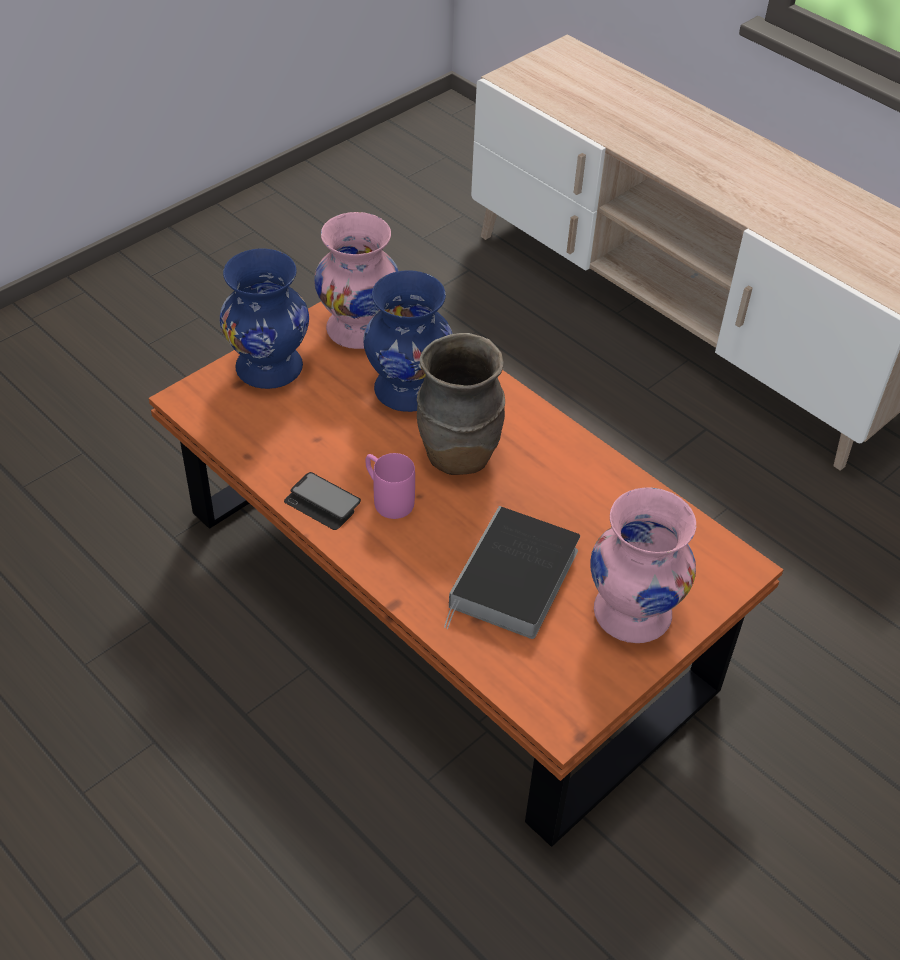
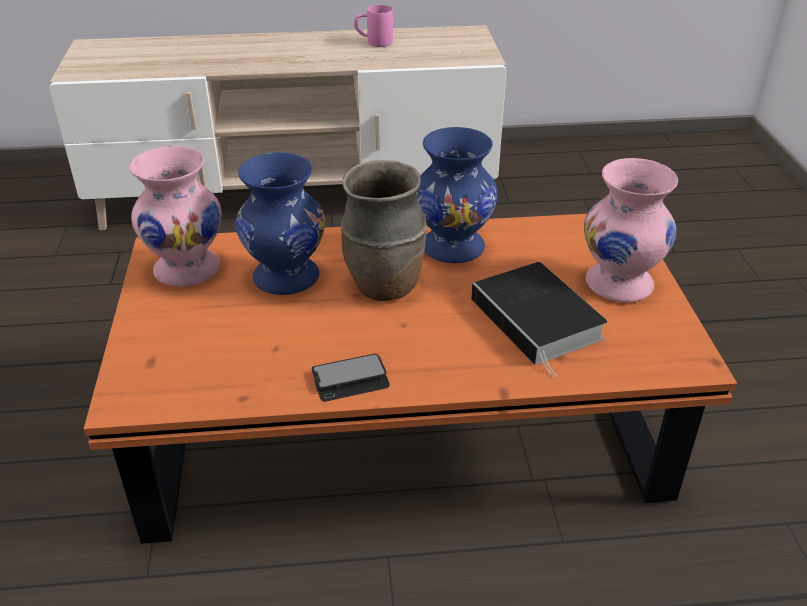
camera: 50 degrees left, 10 degrees down
blue vase [220,248,309,389] -> blue vase moved to [416,127,498,263]
pink mug [365,453,415,519] -> pink mug moved to [354,5,393,47]

